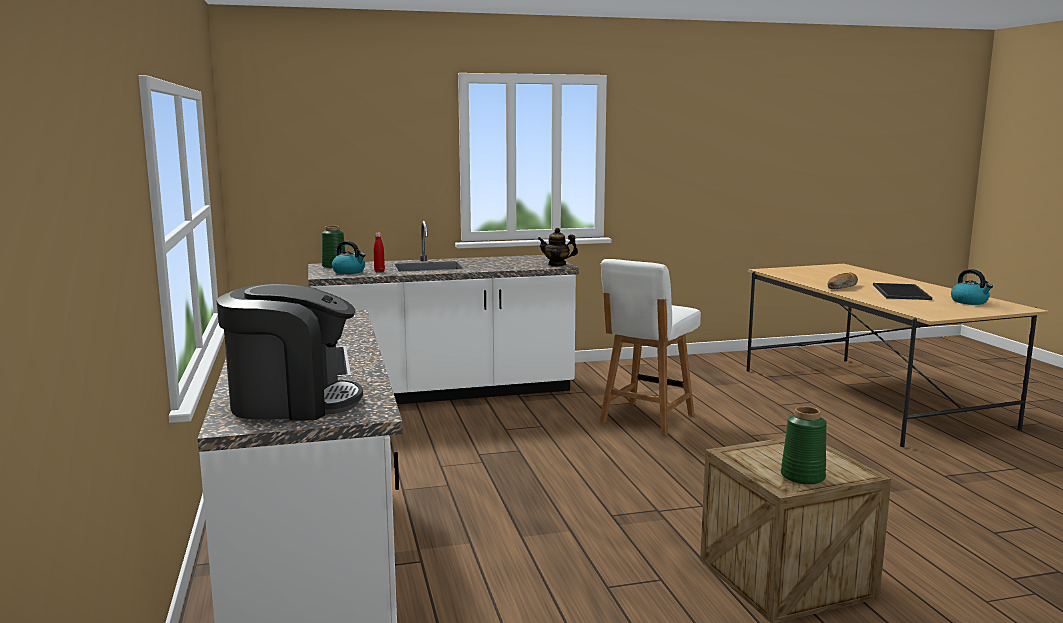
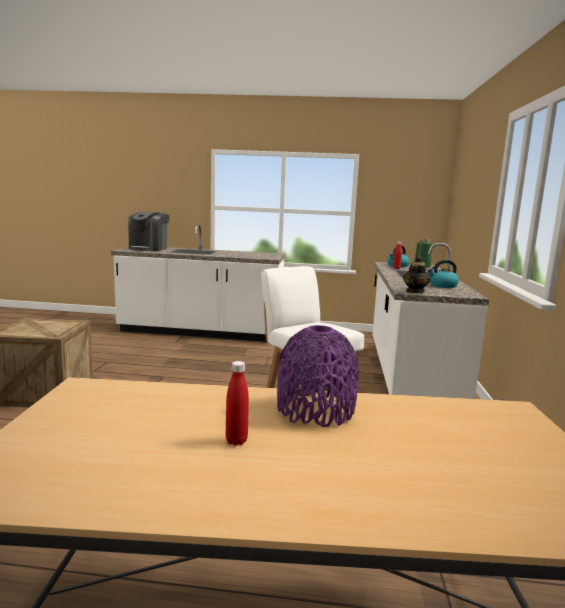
camera: 110 degrees right, 0 degrees up
green vase [781,406,827,485] -> none
bread [828,273,858,289] -> purple vase [277,325,359,427]
tray [873,283,932,300] -> red bottle [226,361,249,445]
kettle [951,269,993,305] -> kettle moved to [427,260,459,288]

